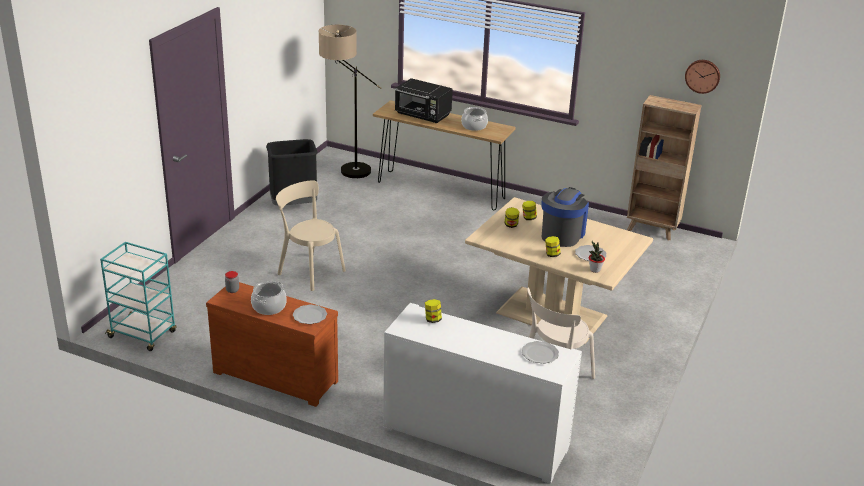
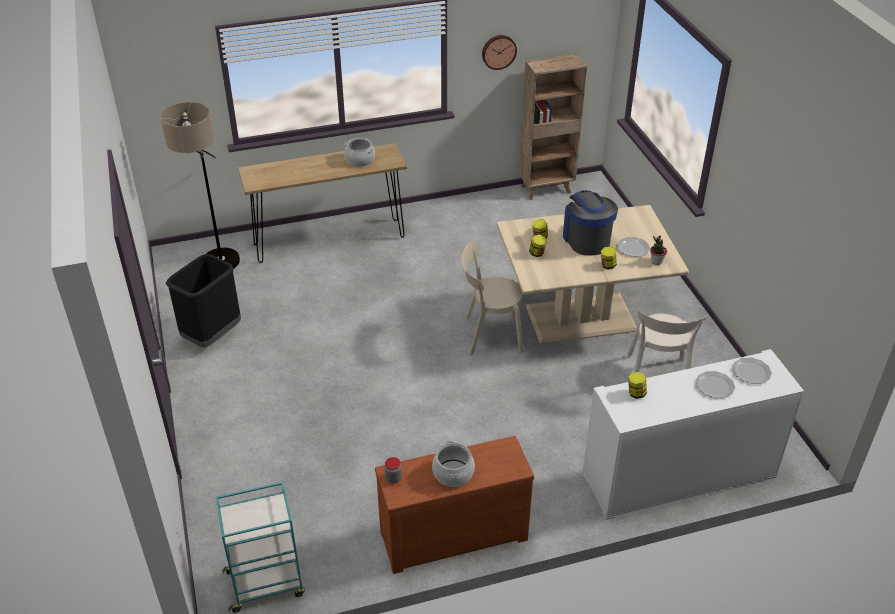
camera: 40 degrees left, 10 degrees up
beige chair [276,180,346,291] -> beige chair moved to [461,241,523,355]
plate [293,305,327,324] -> plate moved to [695,371,735,398]
black microwave [395,78,453,123] -> none
wall clock [685,60,720,94] -> wall clock moved to [482,35,517,70]

